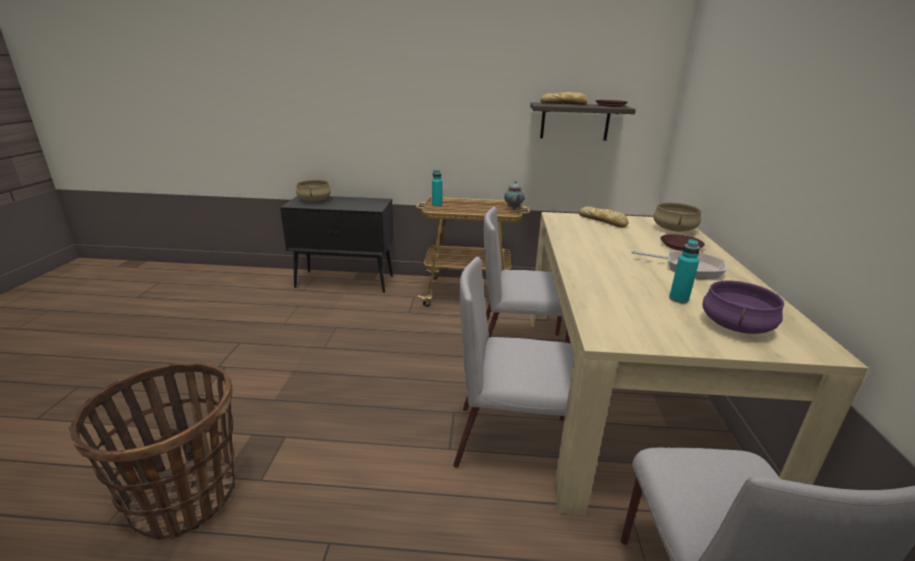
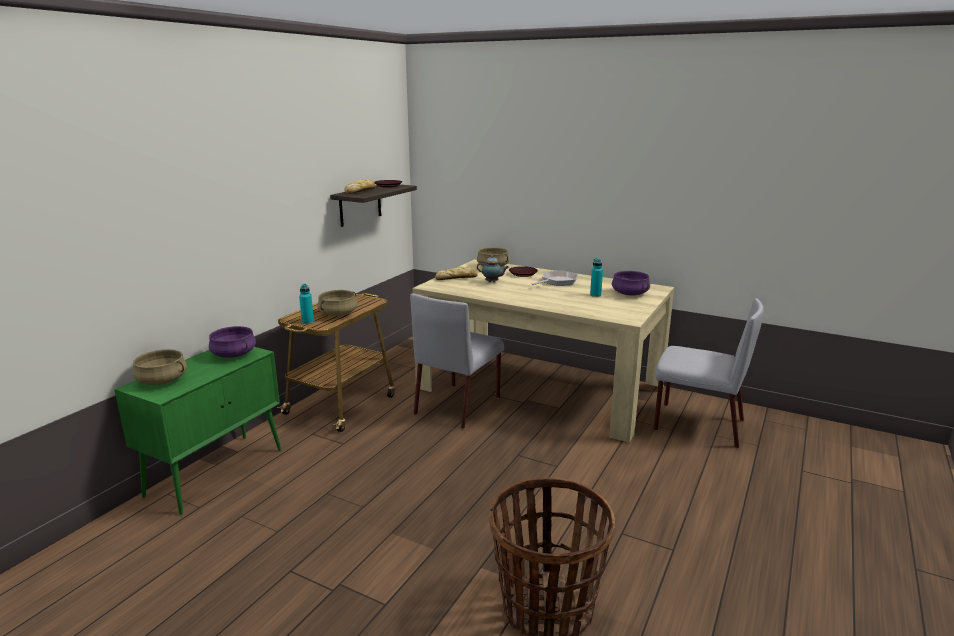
camera: 65 degrees left, 5 degrees down
black cabinet [280,196,394,293] -> green cabinet [114,347,281,514]
grey chair [453,257,574,468] -> none
teapot [504,181,525,210] -> teapot moved to [477,255,509,283]
none -> purple cooking pot [209,326,256,358]
none -> beige cooking pot [317,290,357,316]

